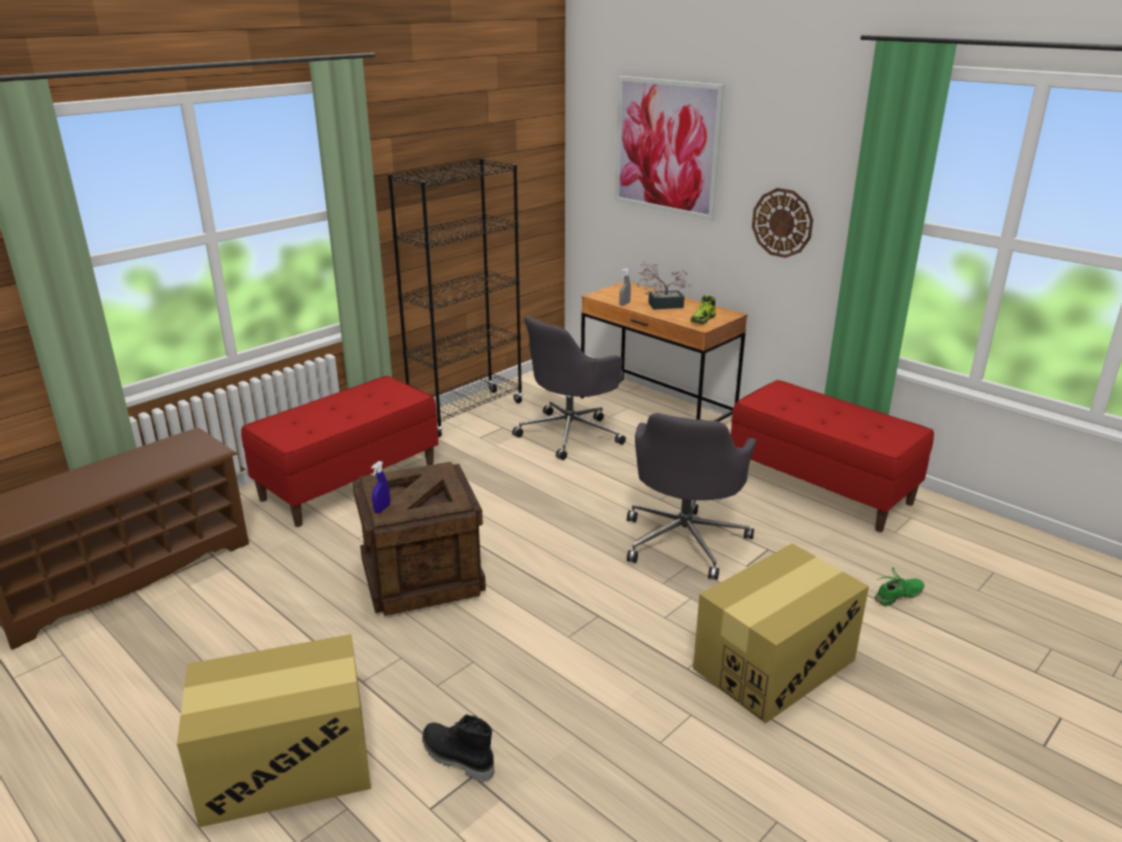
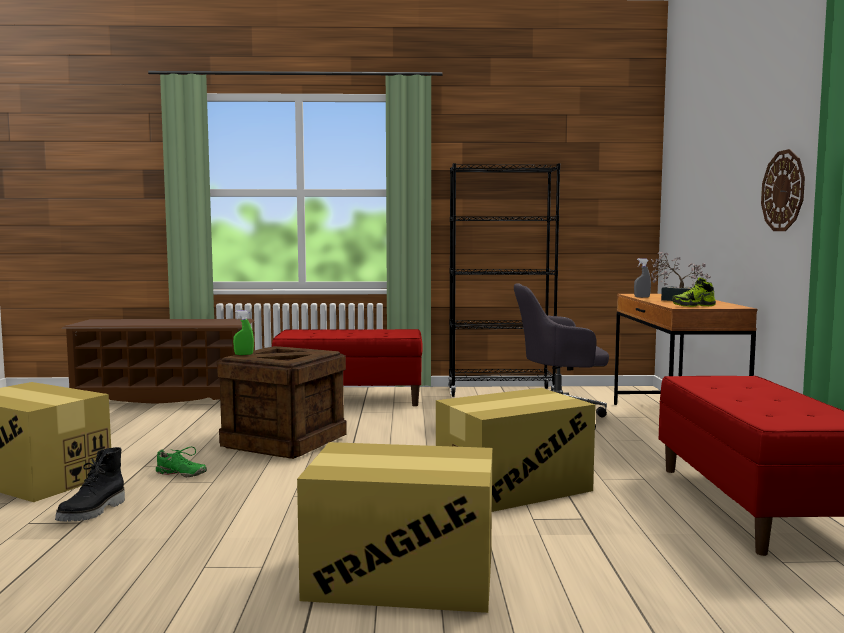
camera: 45 degrees right, 20 degrees down
blue spray bottle [371,461,390,514] -> green spray bottle [233,310,254,355]
black boot [422,714,494,782] -> black boot turned 150 degrees counterclockwise [55,447,125,522]
picture [615,76,724,220] -> none
grey office chair [627,413,757,580] -> cardboard box [436,388,596,512]
green shoe [875,567,925,606] -> green shoe moved to [156,446,207,477]

